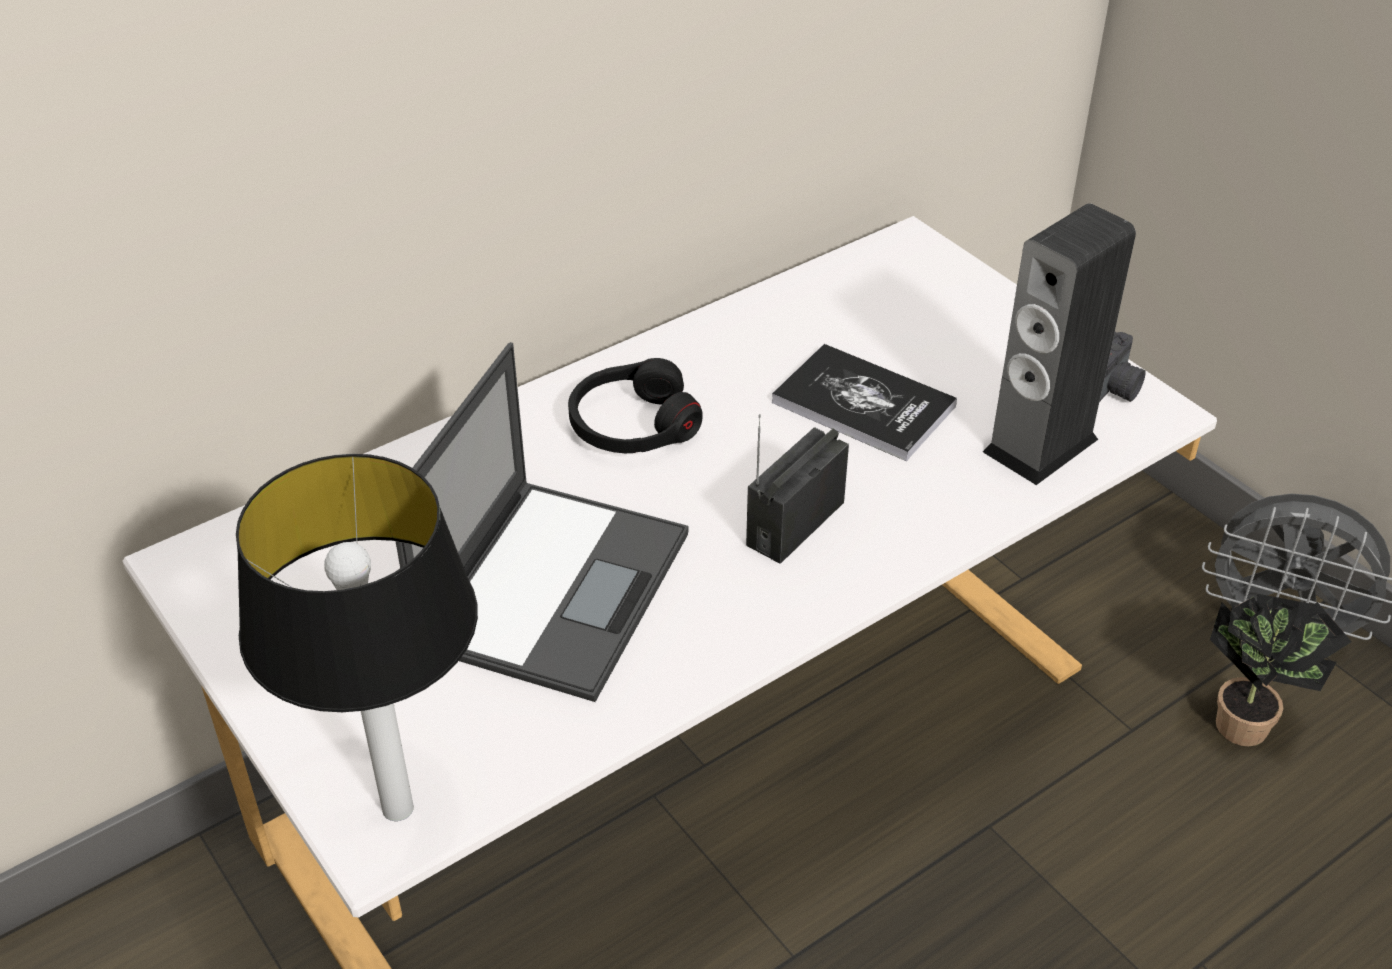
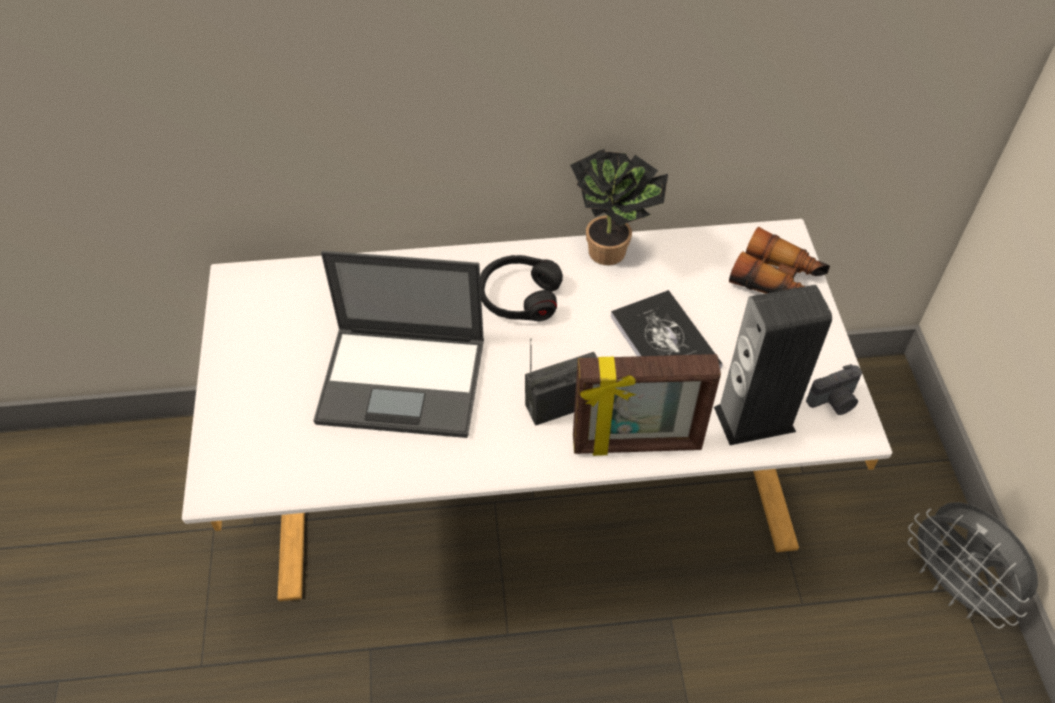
camera: 30 degrees right, 10 degrees up
table lamp [236,454,478,821] -> none
laptop [396,342,689,702] -> laptop turned 45 degrees clockwise [313,251,484,438]
potted plant [1210,594,1352,746] -> potted plant moved to [570,149,668,265]
none -> picture frame [573,354,721,456]
none -> binoculars [729,227,830,293]

